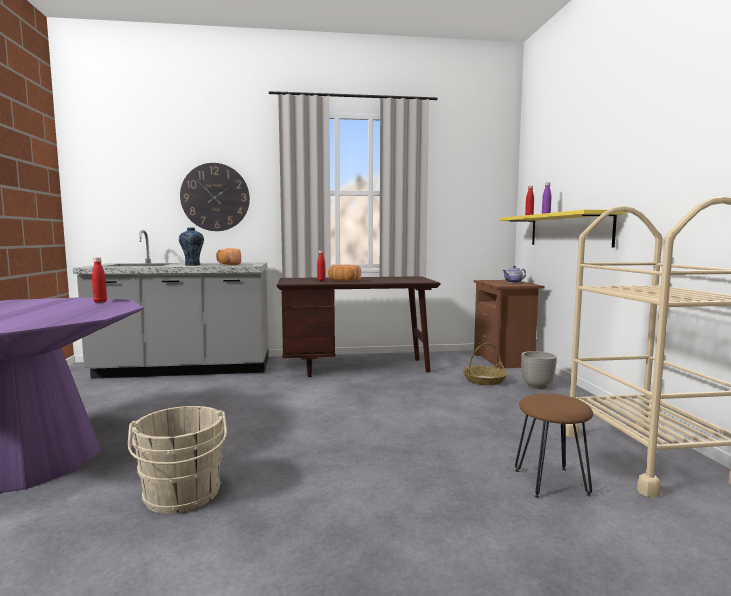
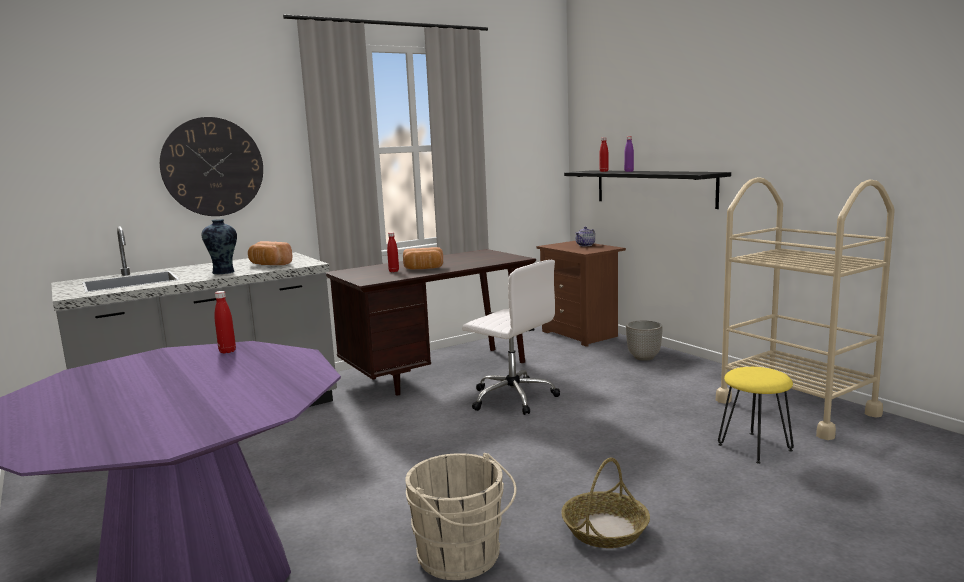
camera: 25 degrees left, 5 degrees up
basket [462,343,508,385] -> basket moved to [561,458,650,548]
yellow shelf [499,210,626,248] -> black shelf [564,170,731,209]
brown stool [515,393,593,498] -> yellow stool [718,367,794,464]
none -> white office chair [462,260,560,415]

